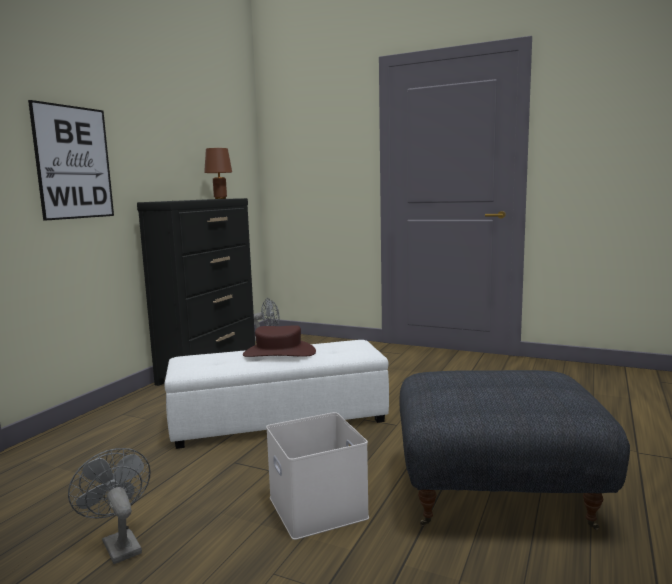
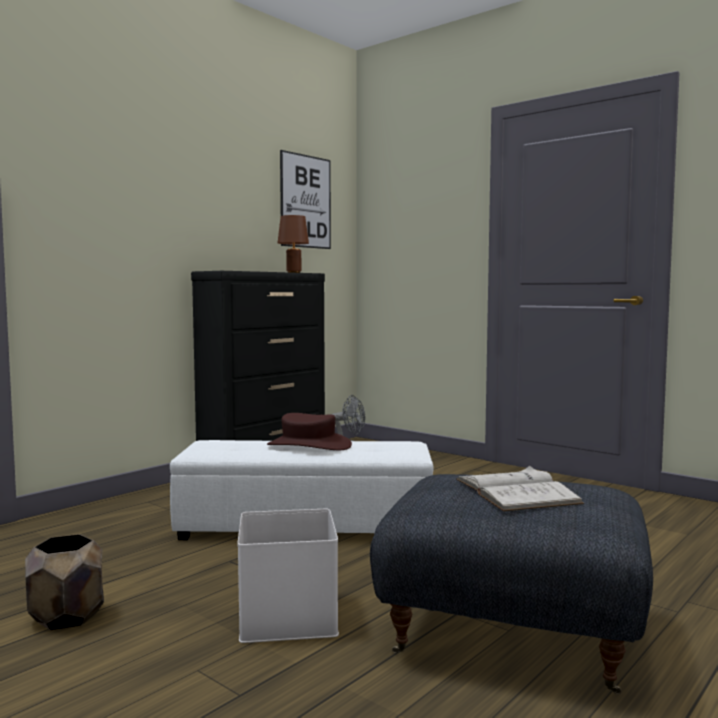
camera: 15 degrees right, 5 degrees down
picture [28,100,114,221] -> picture moved to [280,150,331,249]
grey fan [68,448,150,564] -> brown planter [25,534,104,630]
none -> white book [456,465,584,512]

